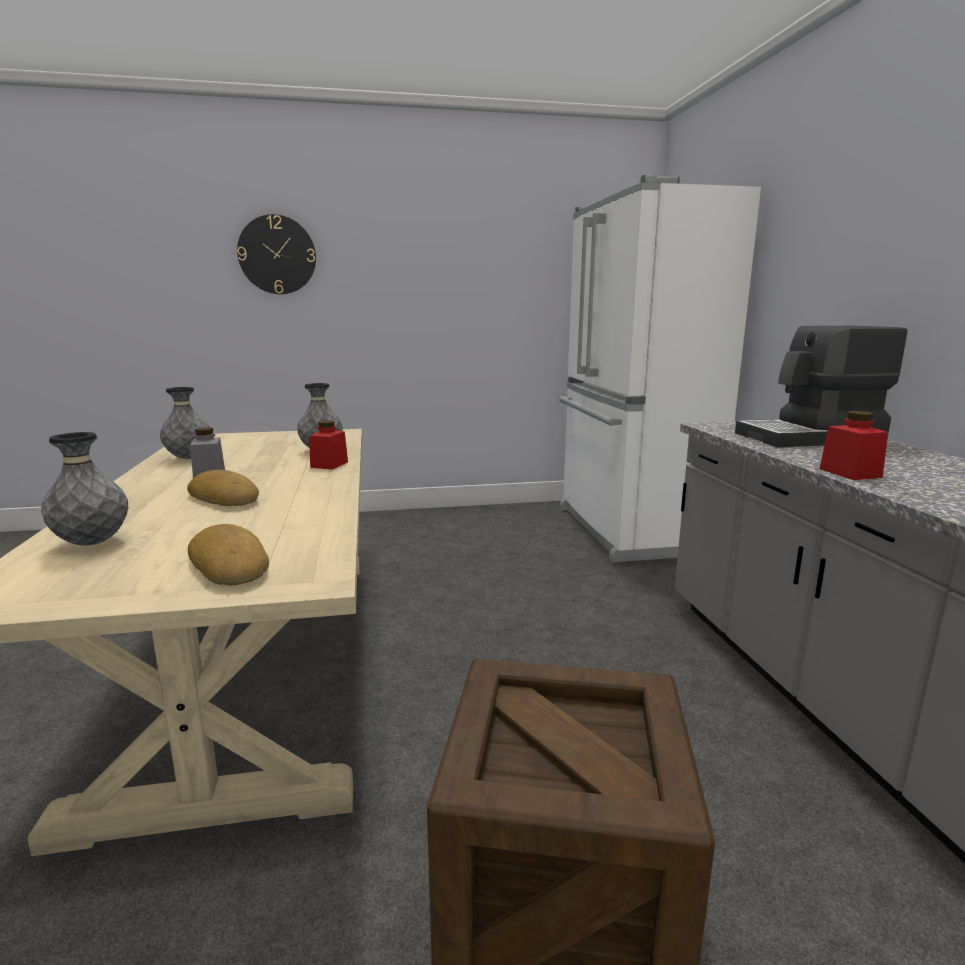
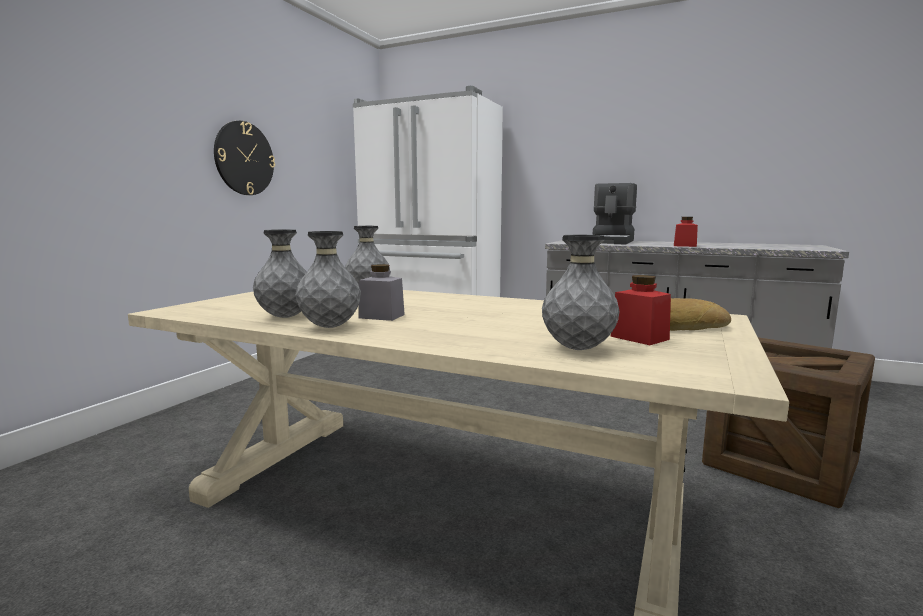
camera: 55 degrees left, 5 degrees down
bread [187,470,259,506] -> none
wall clock [237,214,316,294] -> wall clock moved to [214,121,275,195]
red jar [309,420,348,470] -> red jar moved to [610,275,671,345]
none -> grey vase [295,231,361,328]

